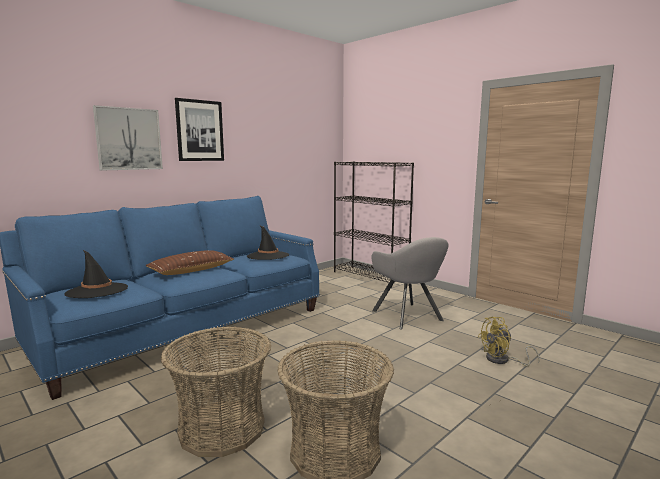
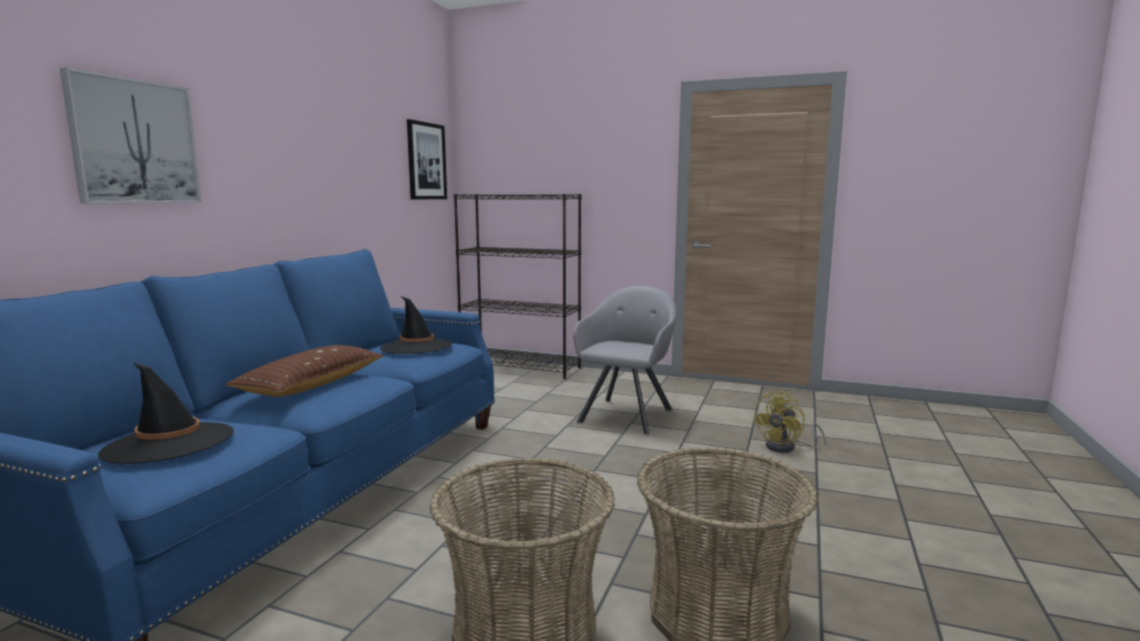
camera: 25 degrees left, 0 degrees up
picture [175,98,224,161] -> picture moved to [407,119,447,200]
grey armchair [371,237,449,330] -> grey armchair turned 105 degrees counterclockwise [573,286,677,435]

